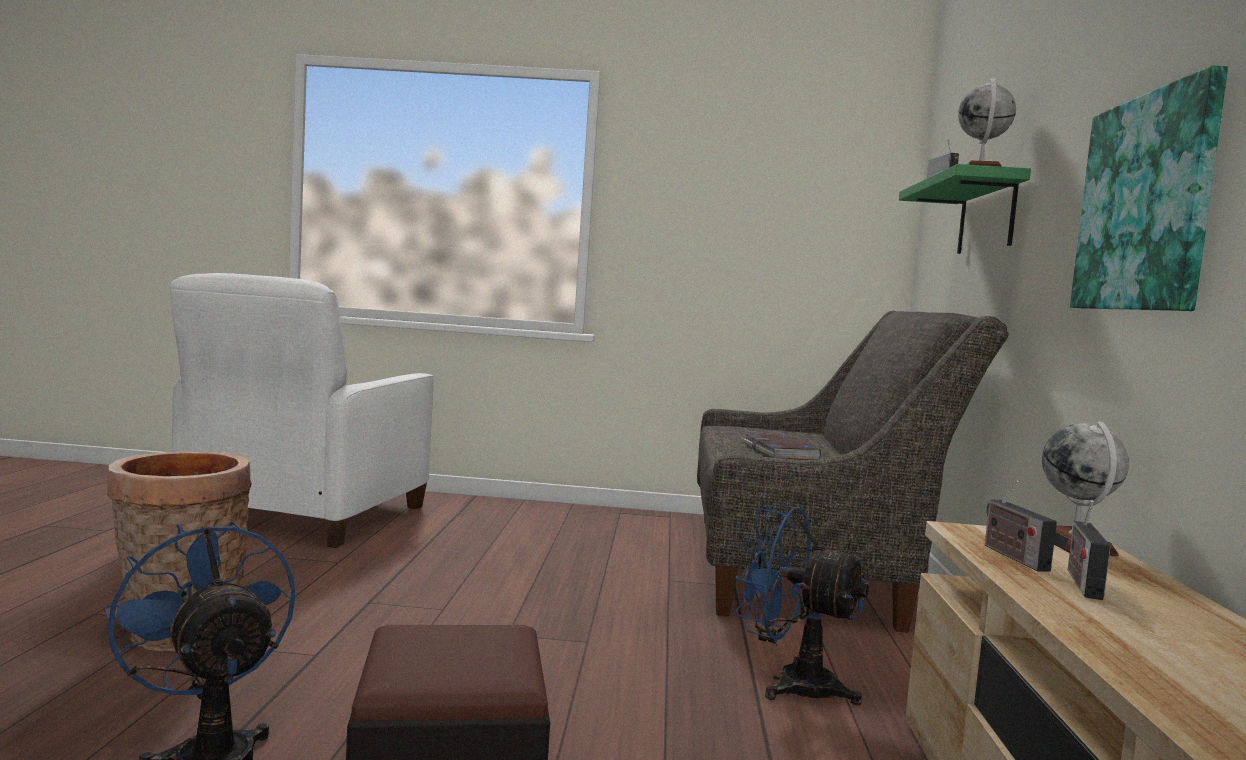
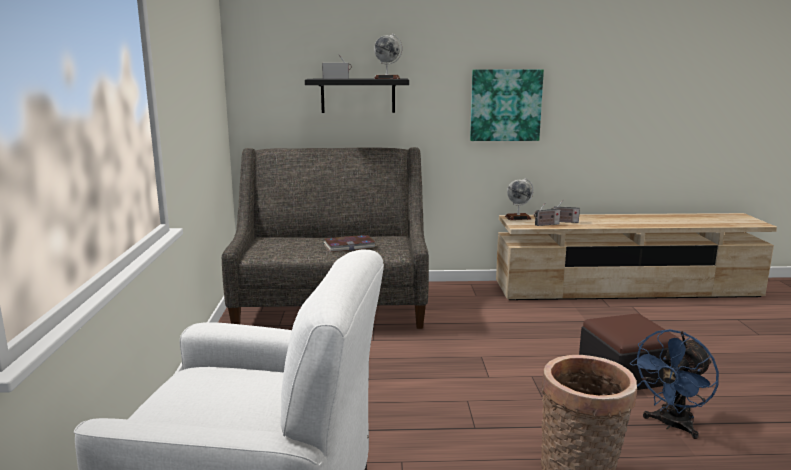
camera: 95 degrees left, 10 degrees up
blue fan [735,504,869,705] -> none
green shelf [899,164,1031,254] -> black shelf [305,79,409,113]

